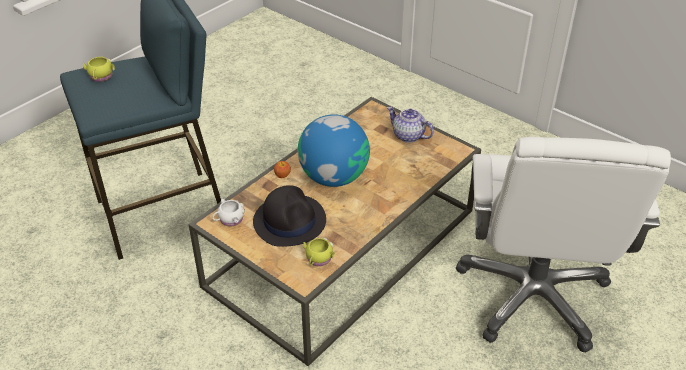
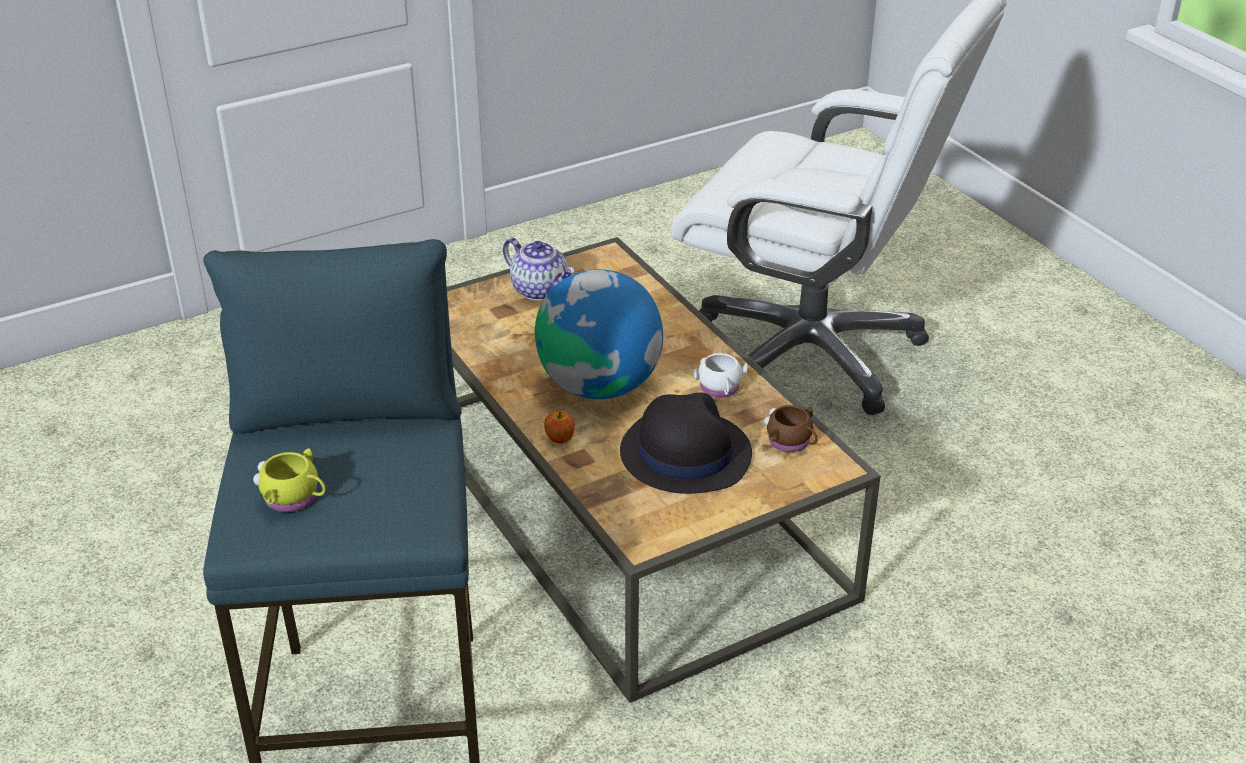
camera: 70 degrees left, 5 degrees down
white mug [212,199,245,227] -> white mug moved to [694,353,747,398]
yellow mug [303,238,335,266] -> brown mug [764,405,818,452]
teapot [387,107,434,143] -> teapot turned 105 degrees counterclockwise [503,238,575,301]

